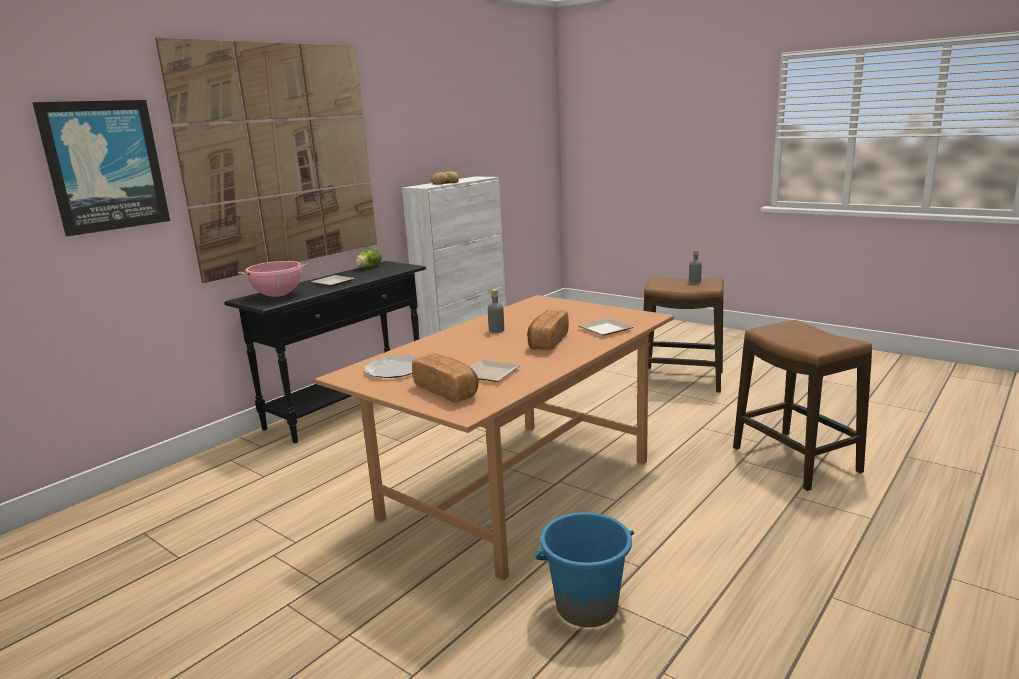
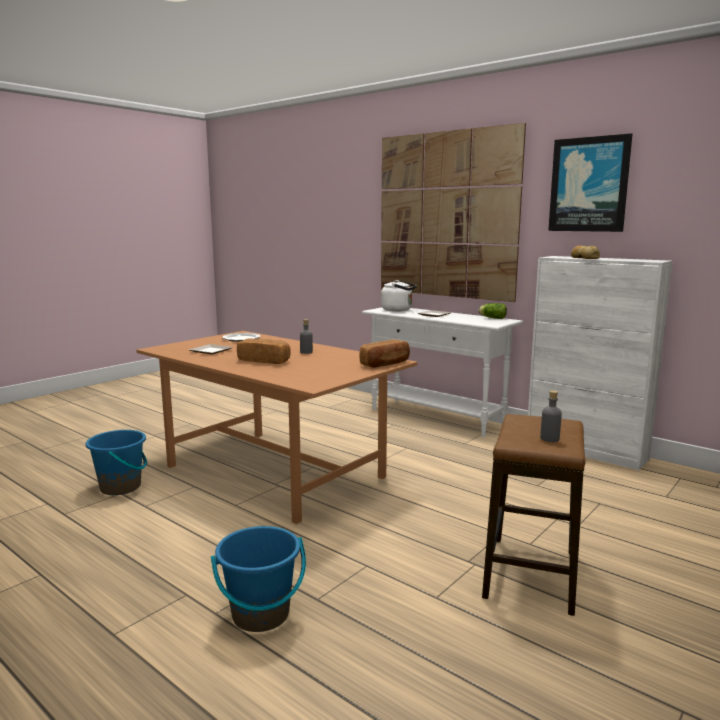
camera: 90 degrees right, 5 degrees down
picture [32,100,170,236] -> picture moved to [548,133,632,232]
black console table [224,261,426,443] -> white console table [362,308,523,437]
pink cooking pot [238,261,308,297] -> white kettle [381,280,417,312]
bread [412,353,479,403] -> bread moved to [359,339,410,368]
plate [578,318,634,336] -> none
stool [733,320,872,491] -> blue bucket [211,526,306,632]

